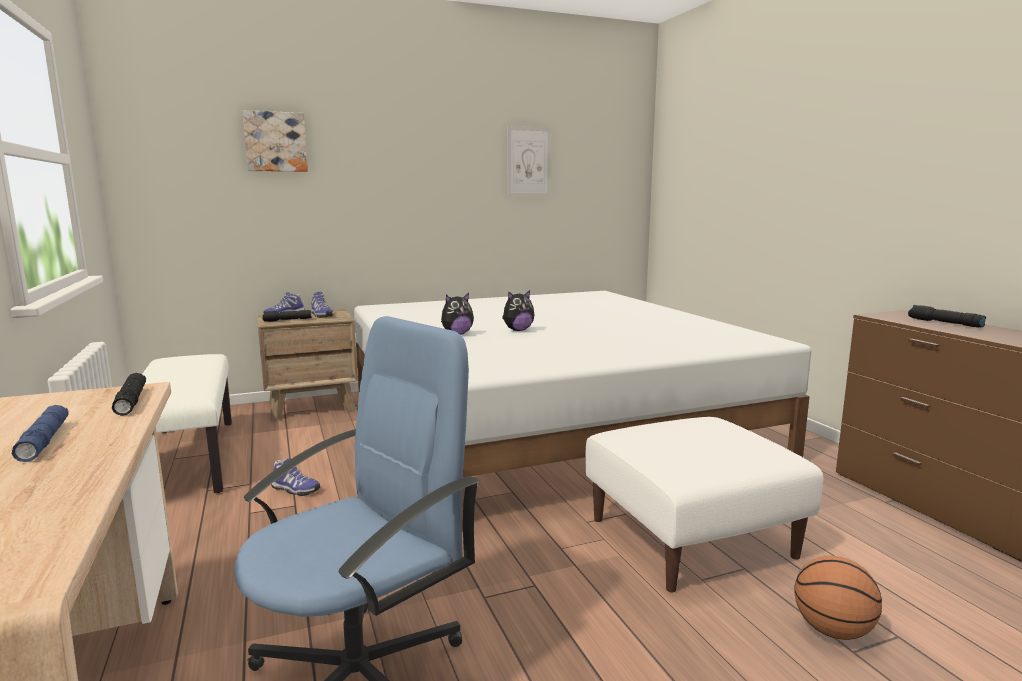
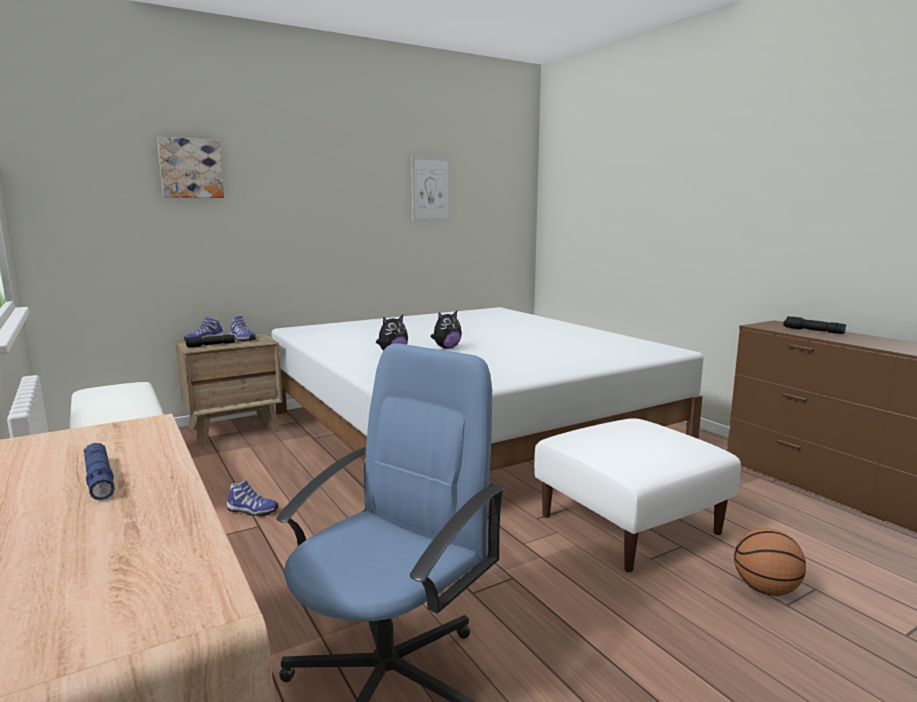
camera: 10 degrees left, 0 degrees up
black flashlight [112,373,146,416] -> none

